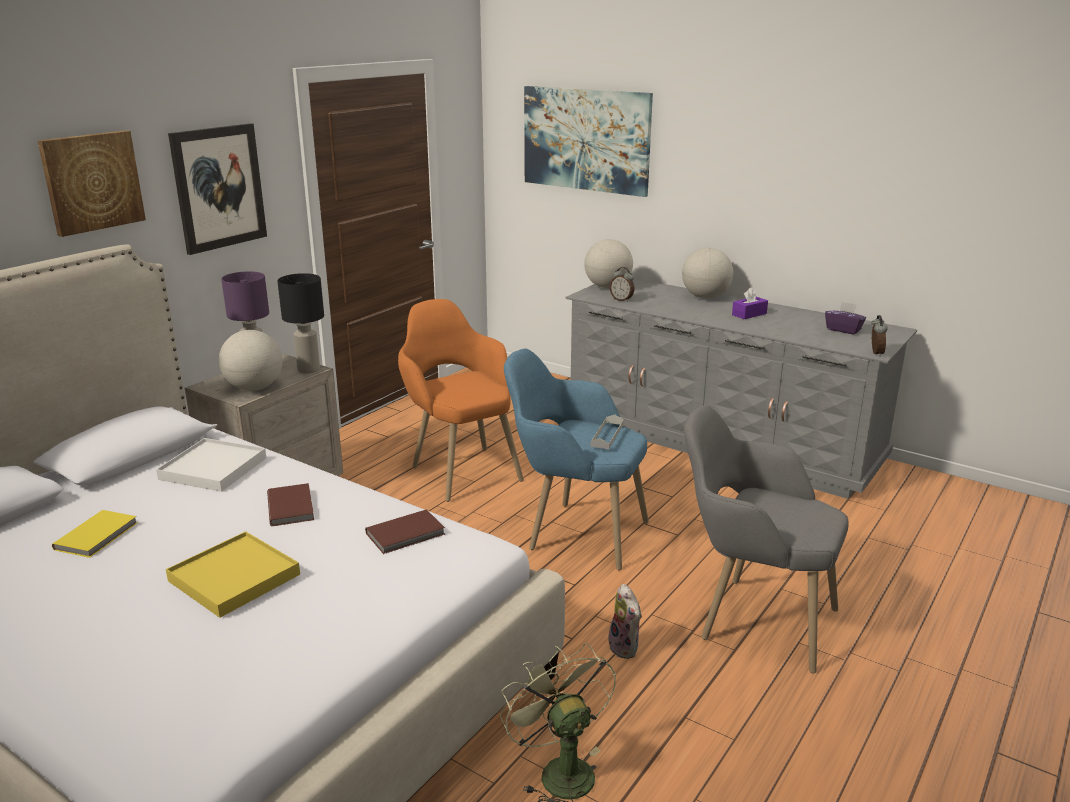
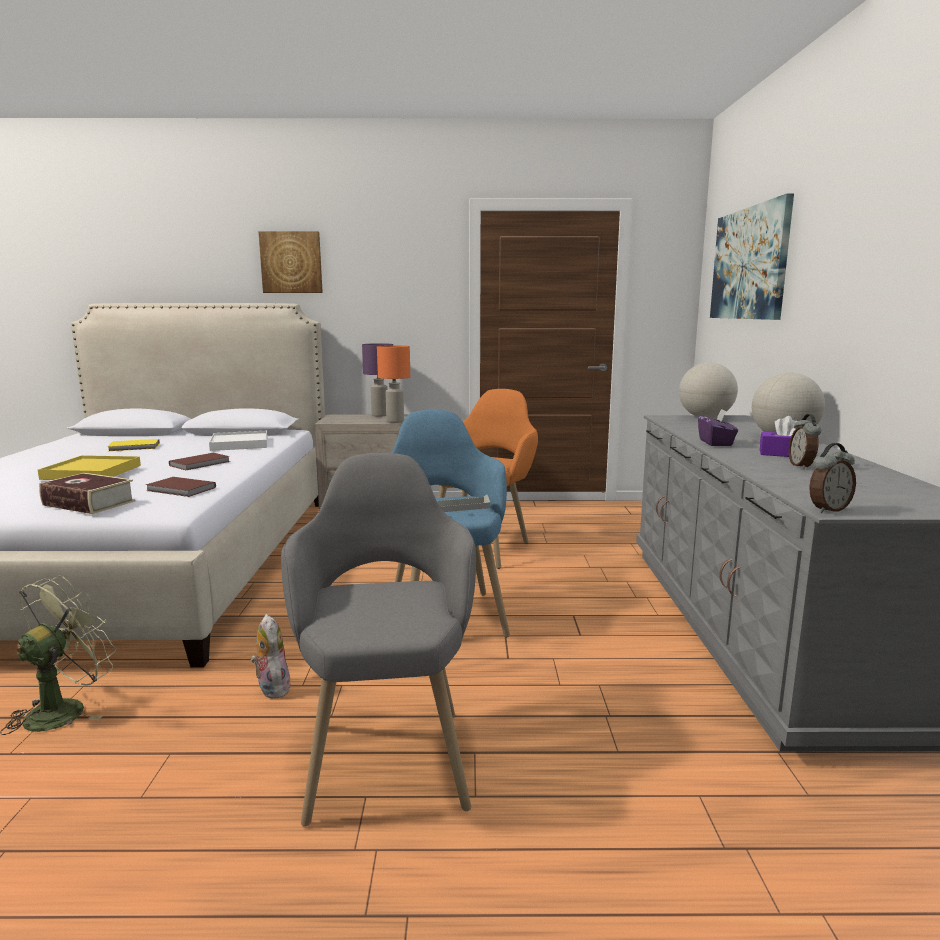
camera: 55 degrees right, 10 degrees down
picture [168,123,267,255] -> none
globe [219,330,282,391] -> none
black table lamp [277,273,324,374] -> orange table lamp [377,345,410,423]
plush toy [608,584,642,659] -> plush toy turned 120 degrees clockwise [251,614,291,699]
alarm clock [610,267,634,302] -> alarm clock moved to [789,414,821,469]
purple tissue box [825,302,866,335] -> purple tissue box moved to [698,409,738,446]
none -> book [39,473,136,514]

